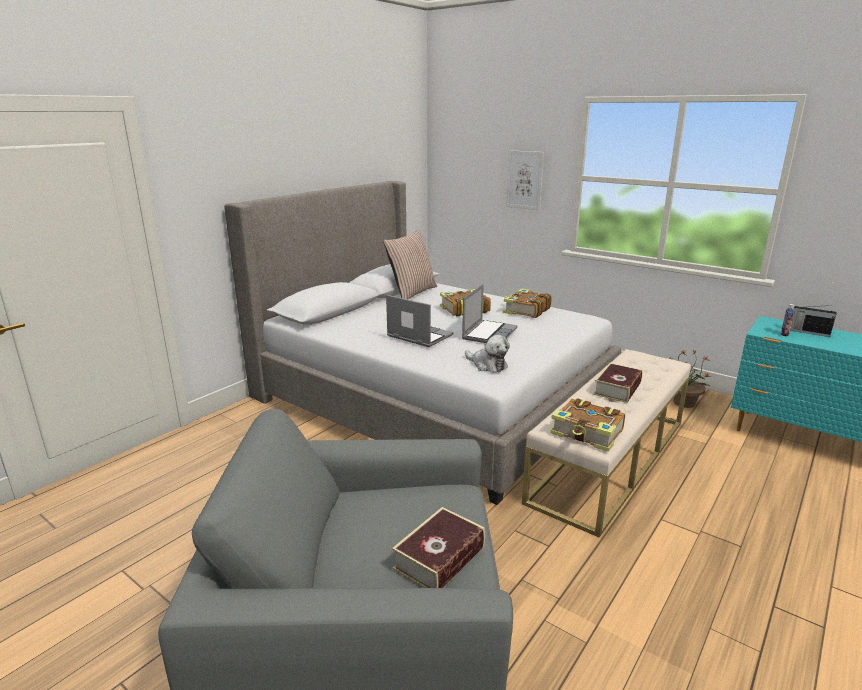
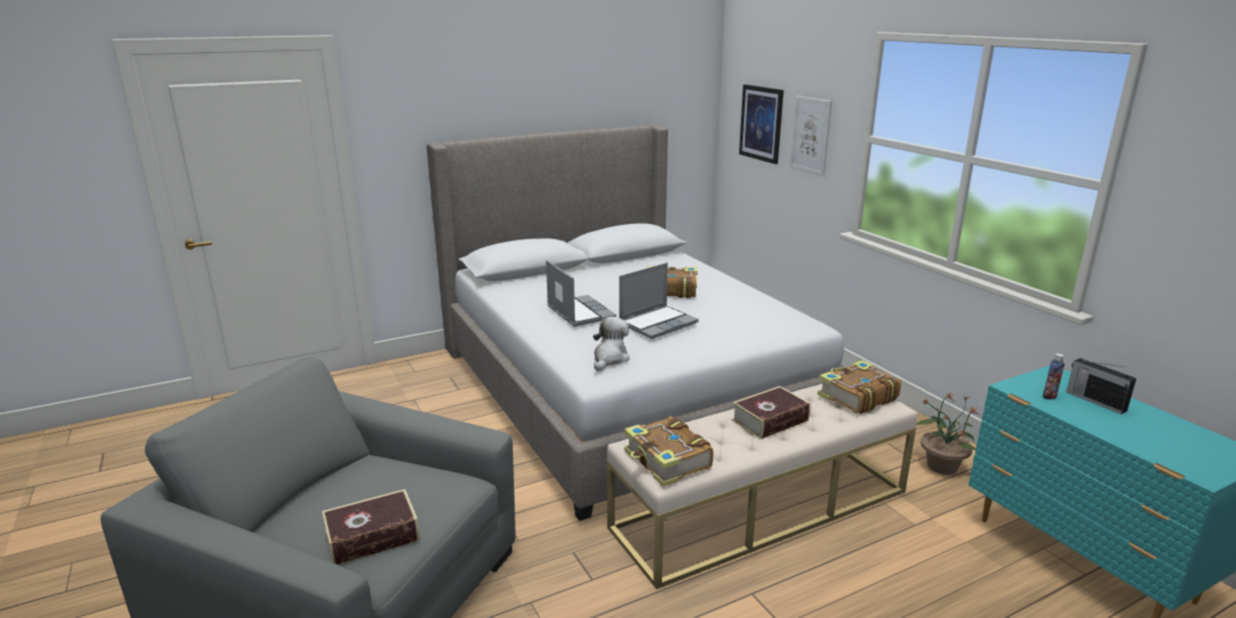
camera: 25 degrees right, 0 degrees up
pillow [383,229,437,300] -> none
plush toy [465,335,510,373] -> plush toy turned 135 degrees counterclockwise [593,317,630,371]
book [503,288,552,318] -> book moved to [817,360,901,414]
none -> picture [739,84,784,164]

